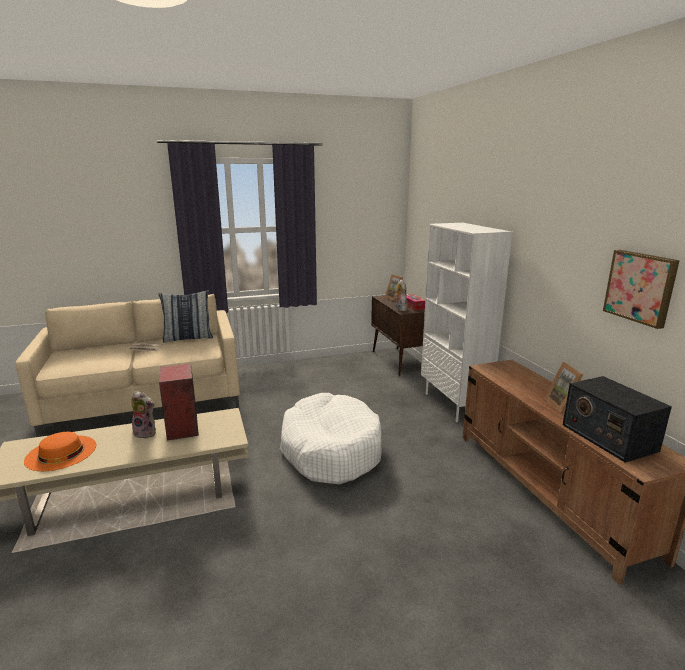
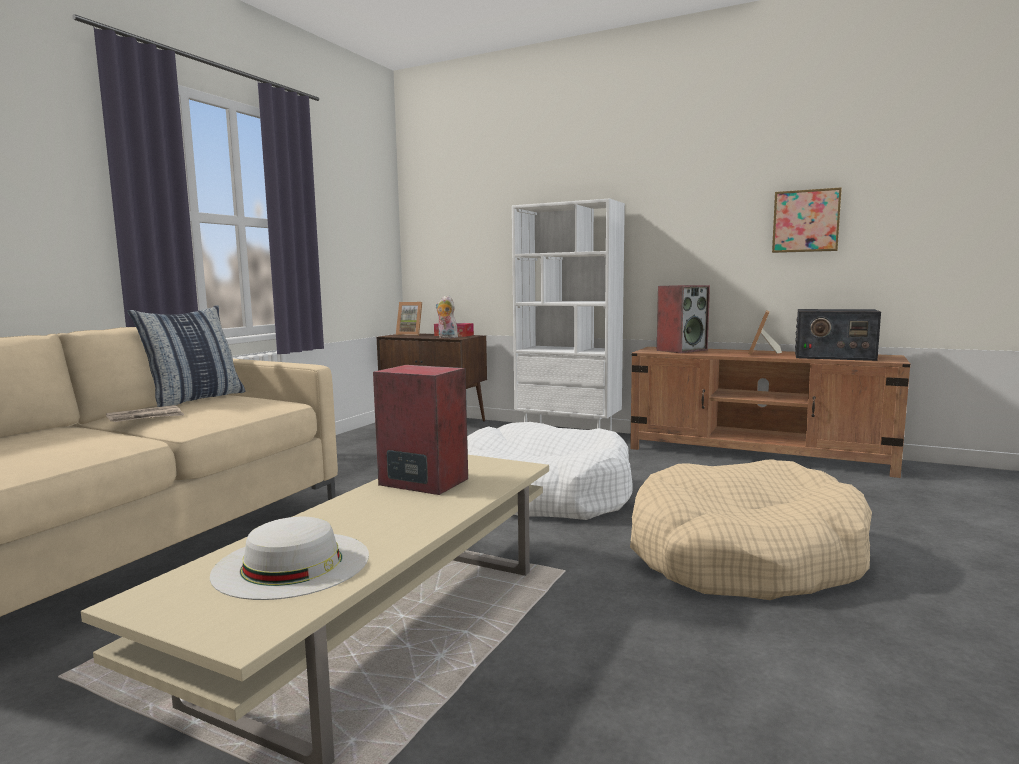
camera: 45 degrees left, 10 degrees down
orange hat [24,432,97,471] -> white hat [210,517,369,600]
plush toy [131,391,156,438] -> none
picture frame [544,362,583,413] -> picture frame turned 75 degrees clockwise [748,310,782,355]
none -> beige dog bed [630,460,872,600]
none -> speaker [657,285,710,353]

